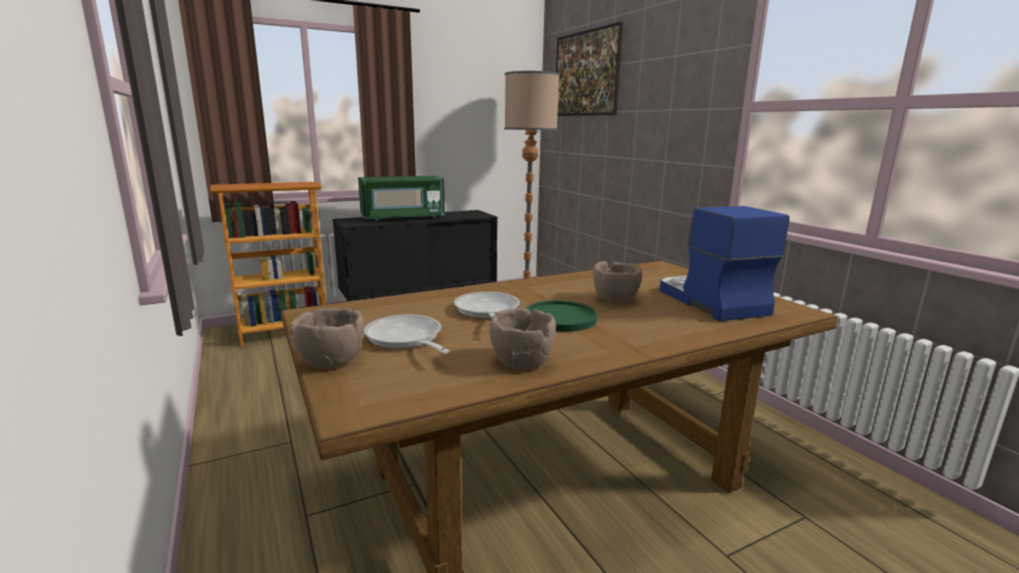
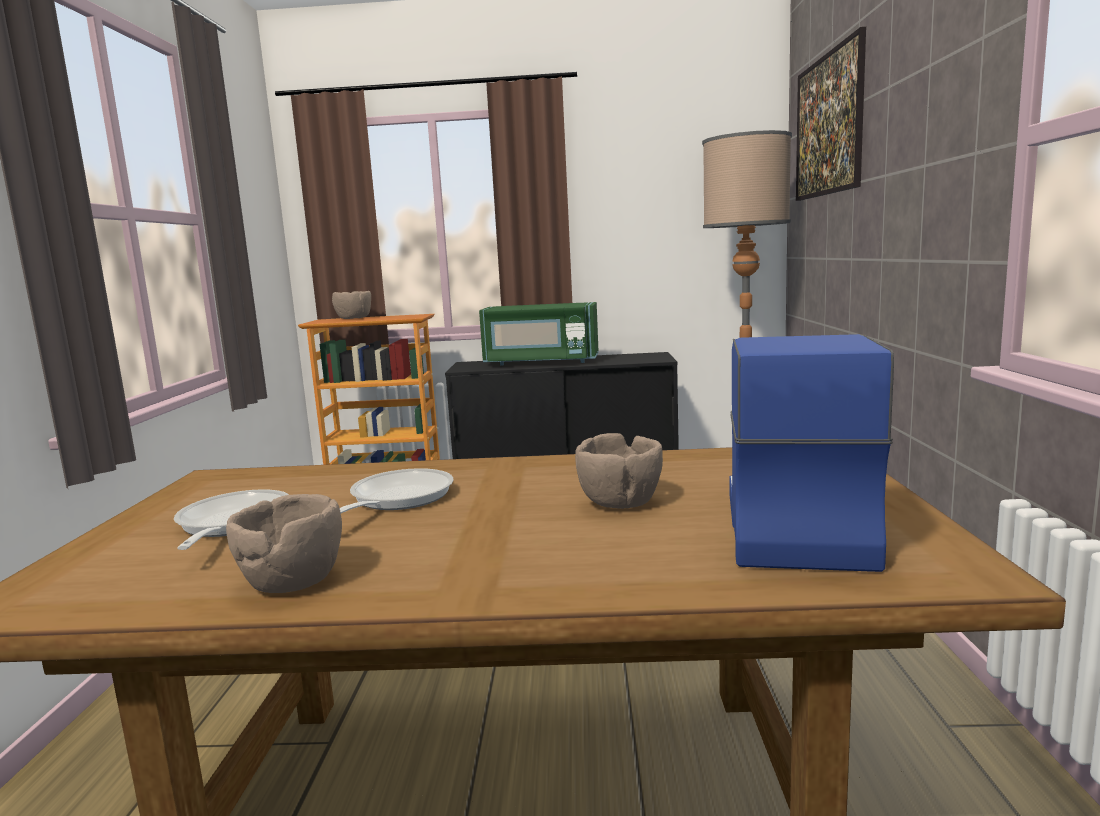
camera: 30 degrees right, 5 degrees down
brown bowl [290,308,364,368] -> brown bowl moved to [332,291,371,319]
green plate [525,300,598,332] -> none

